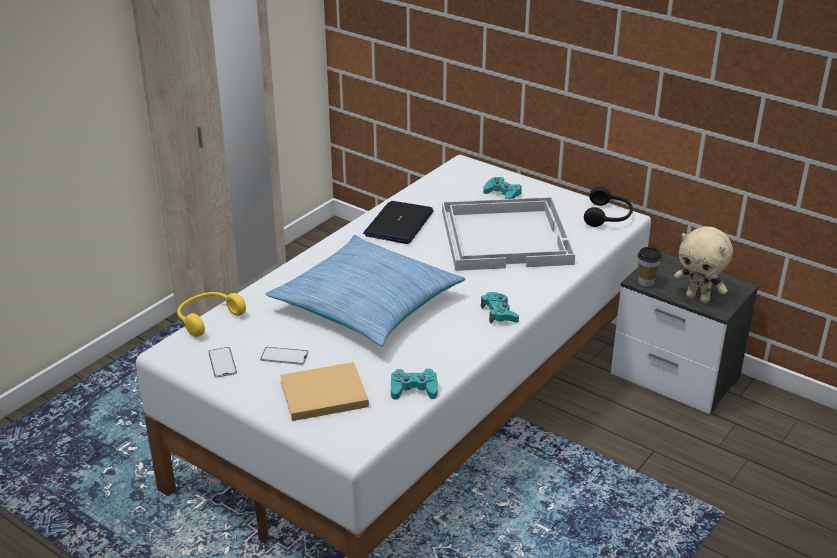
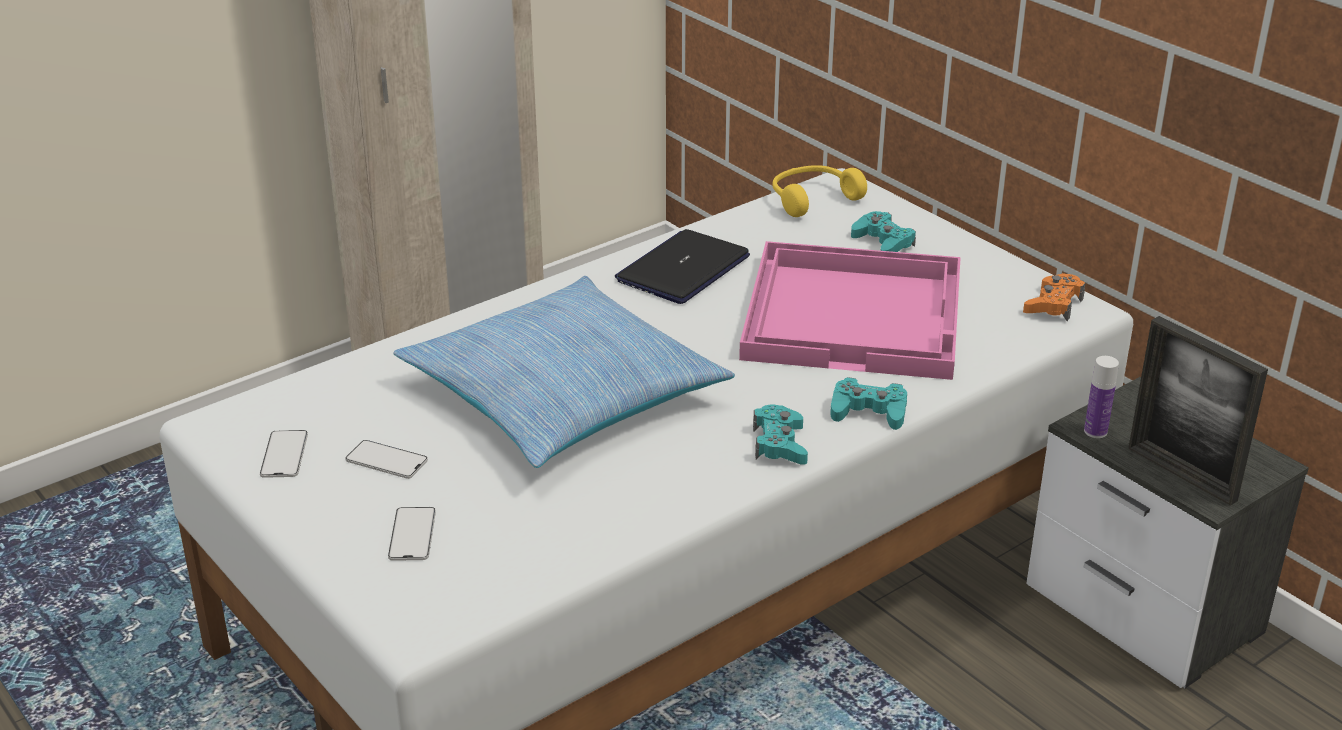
camera: 15 degrees right, 0 degrees up
yellow headphones [177,292,246,337] -> yellow headphones moved to [772,165,867,217]
beige book [280,362,369,421] -> phone [388,507,436,561]
turquoise game controller [391,369,438,400] -> turquoise game controller moved to [830,377,907,430]
white tray [442,197,575,271] -> pink tray [739,241,961,380]
black headphones [584,187,633,227] -> orange game controller [1023,273,1085,321]
cup [638,247,662,287] -> bottle [1084,356,1119,438]
beige plush toy [674,226,733,303] -> picture frame [1128,316,1268,506]

